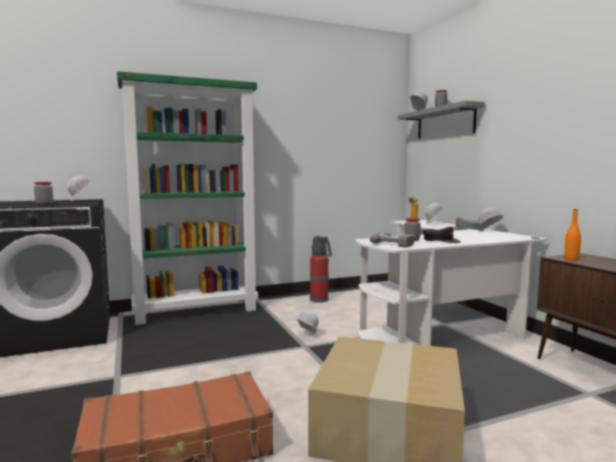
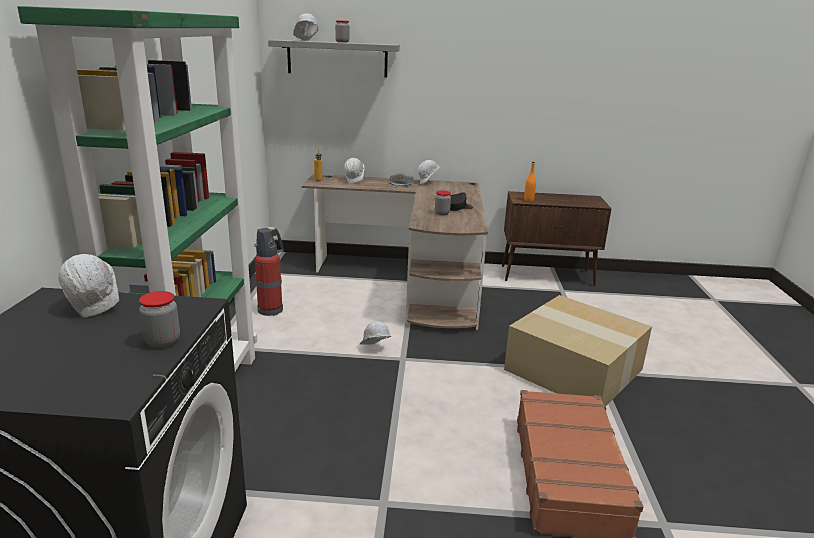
camera: 65 degrees left, 15 degrees up
white desk [355,220,547,346] -> brown desk [302,174,488,330]
power drill [370,232,414,248] -> none

